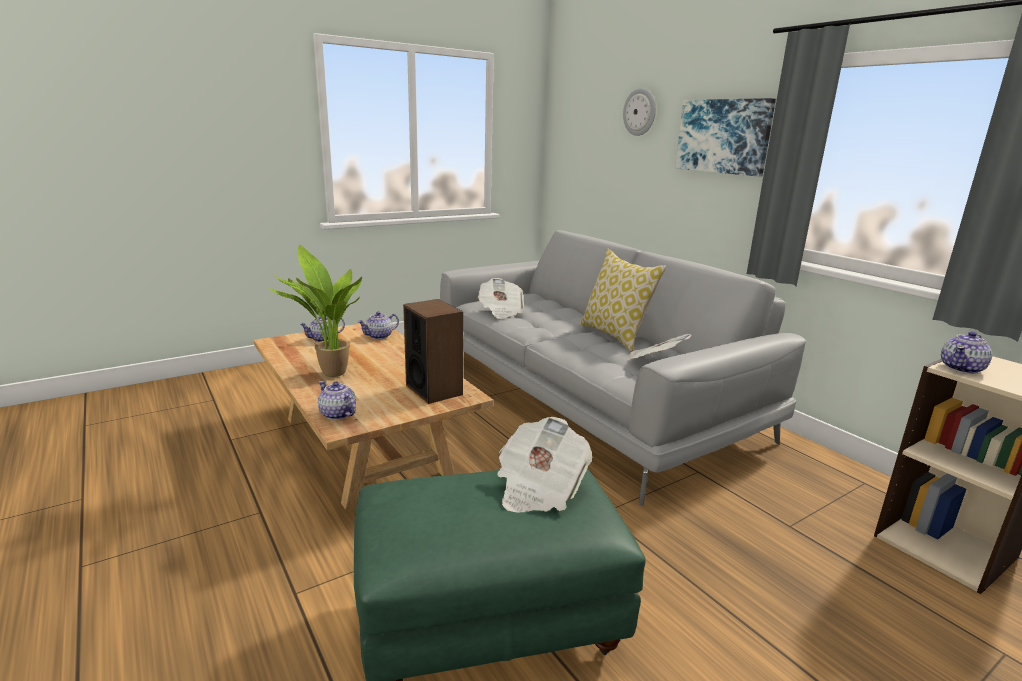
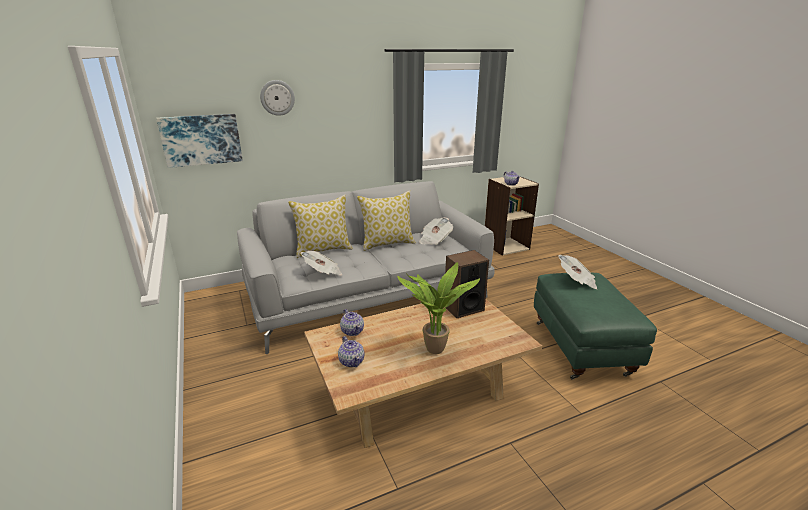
camera: 80 degrees left, 5 degrees up
teapot [318,381,356,420] -> none
picture [675,98,776,177] -> picture moved to [156,114,243,168]
none -> pillow [288,195,353,258]

